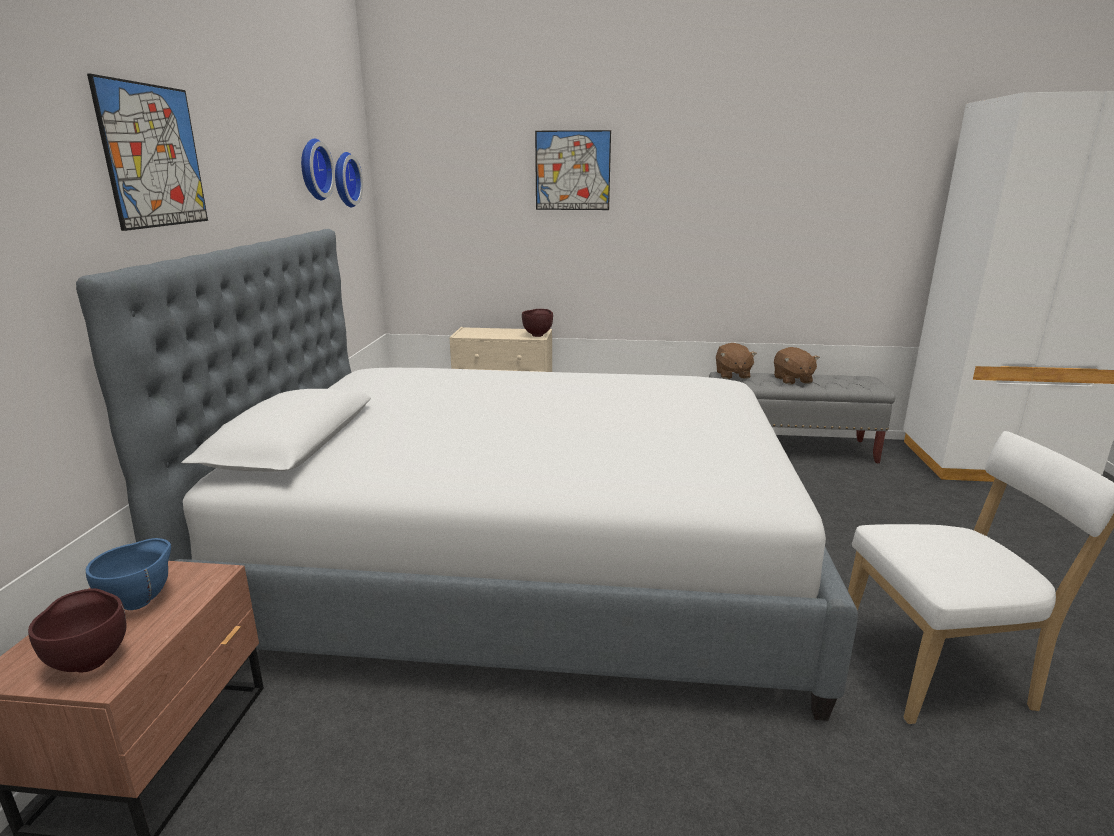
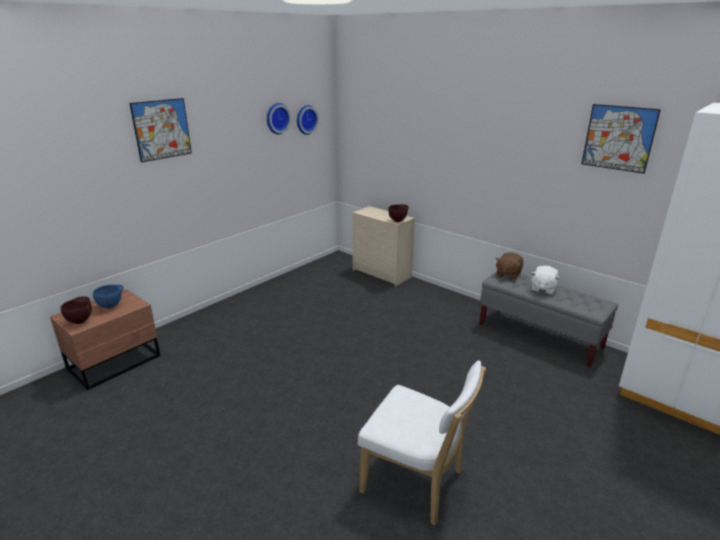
camera: 35 degrees right, 5 degrees up
bed [76,229,858,721] -> none
picture [535,130,611,210] -> picture moved to [581,104,661,174]
brown plush toy [774,347,820,385] -> white plush toy [531,266,559,295]

